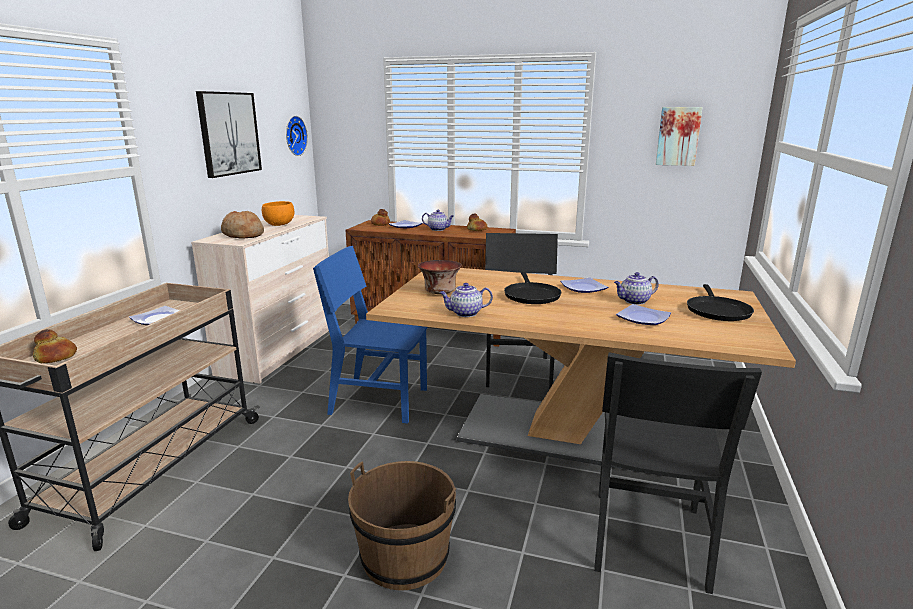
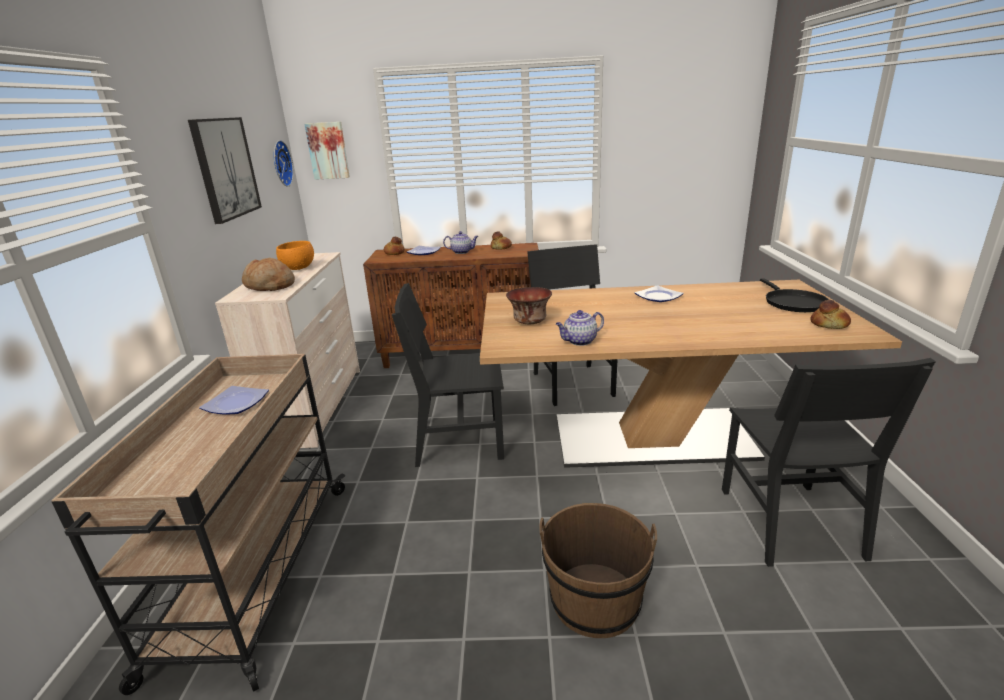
camera: 15 degrees left, 5 degrees up
bread [33,329,77,363] -> bread moved to [810,300,851,329]
blue chair [313,246,427,423] -> black chair [392,283,504,467]
black frying pan [504,272,561,304] -> none
teapot [614,272,659,305] -> none
plate [616,304,671,325] -> none
picture [656,107,703,166] -> picture moved to [304,122,350,180]

